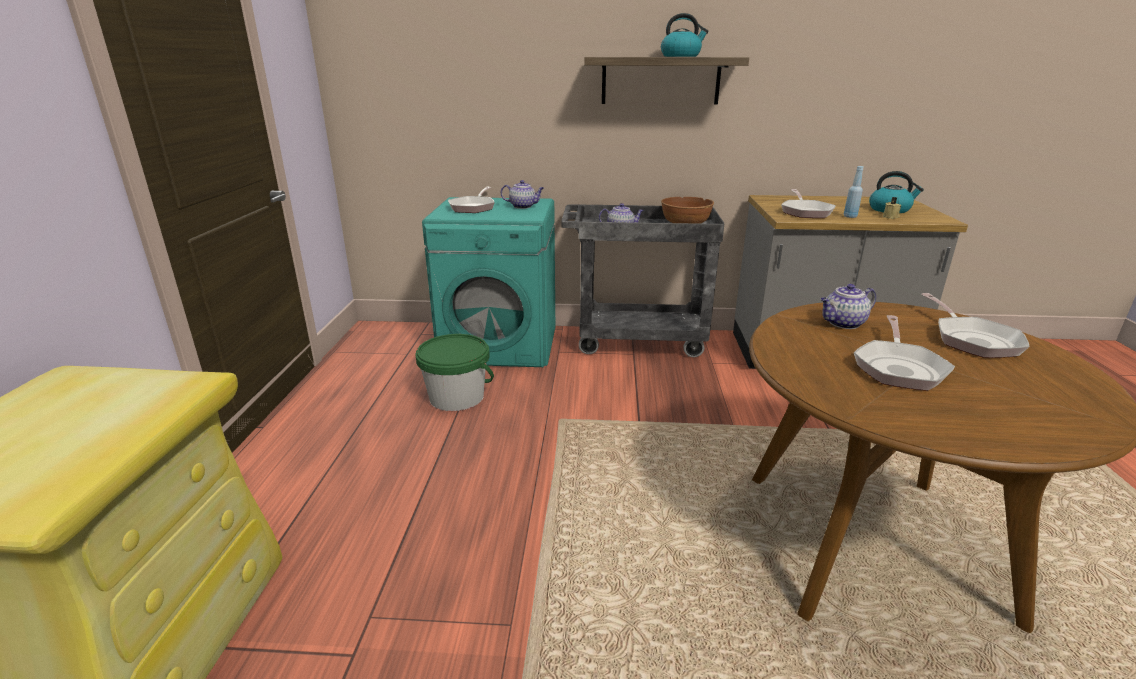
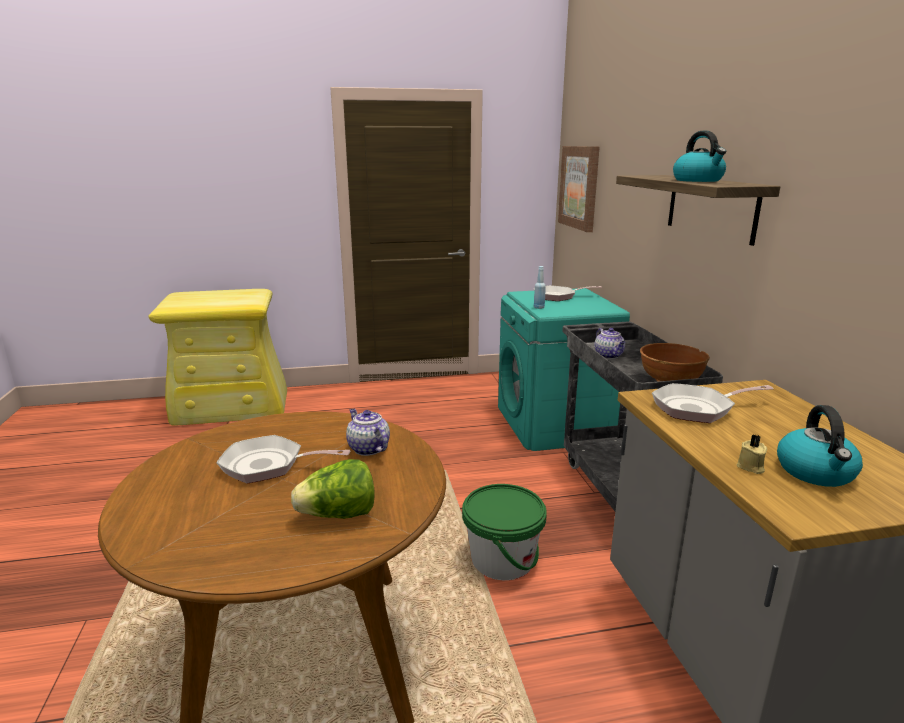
camera: 75 degrees right, 5 degrees down
green bucket [415,334,494,411] -> green bucket moved to [462,484,547,580]
teapot [501,180,544,209] -> none
blue bottle [844,166,864,218] -> blue bottle moved to [534,266,546,309]
frying pan [921,293,1029,358] -> lettuce [291,459,375,519]
none -> picture [558,146,600,232]

